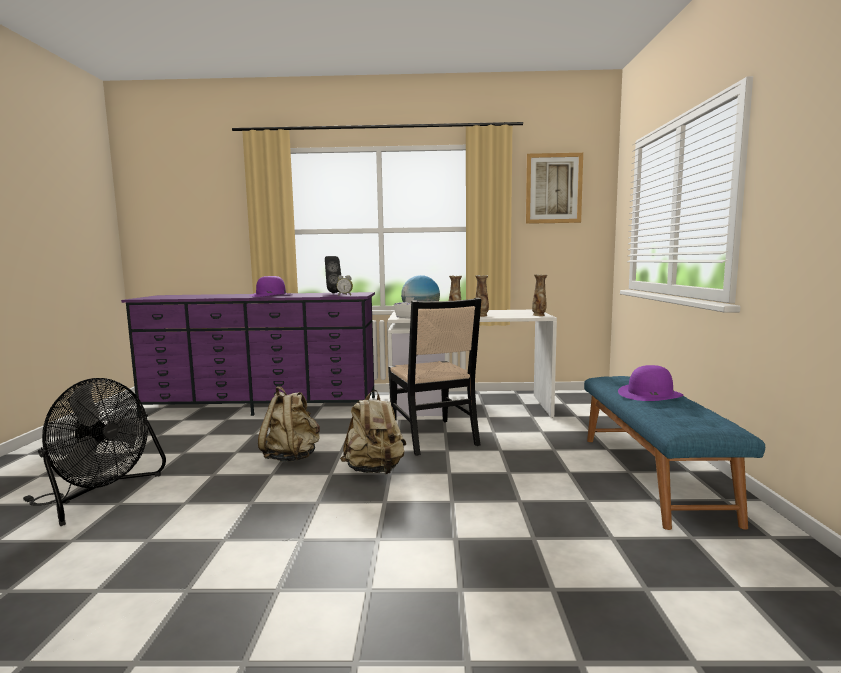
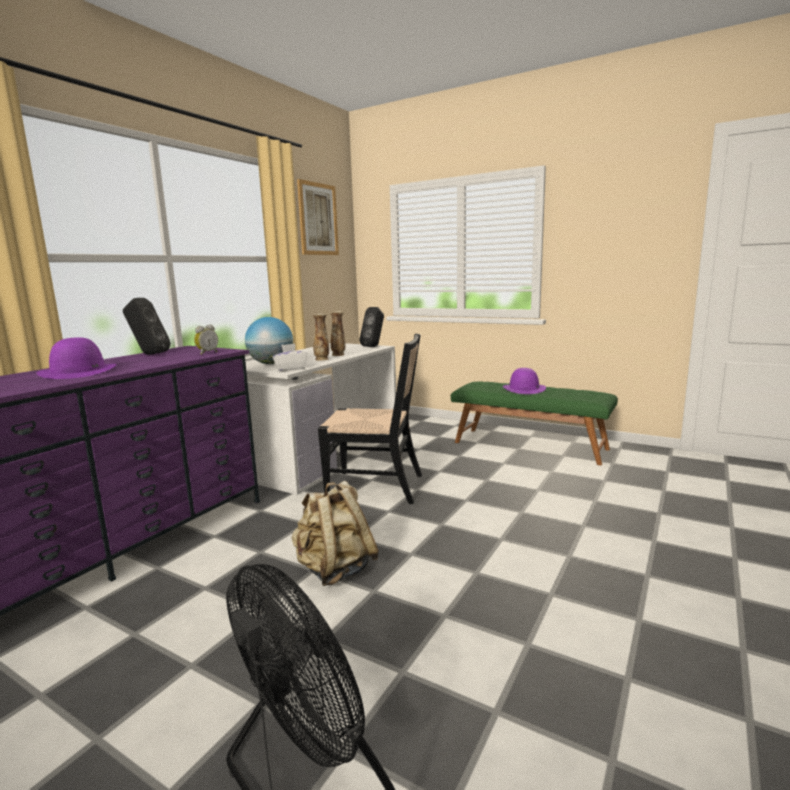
camera: 60 degrees left, 5 degrees up
beige backpack [340,390,407,474] -> none
vase [532,274,547,316] -> black speaker [359,307,384,347]
blue bench [584,376,765,530] -> green bench [451,382,618,465]

